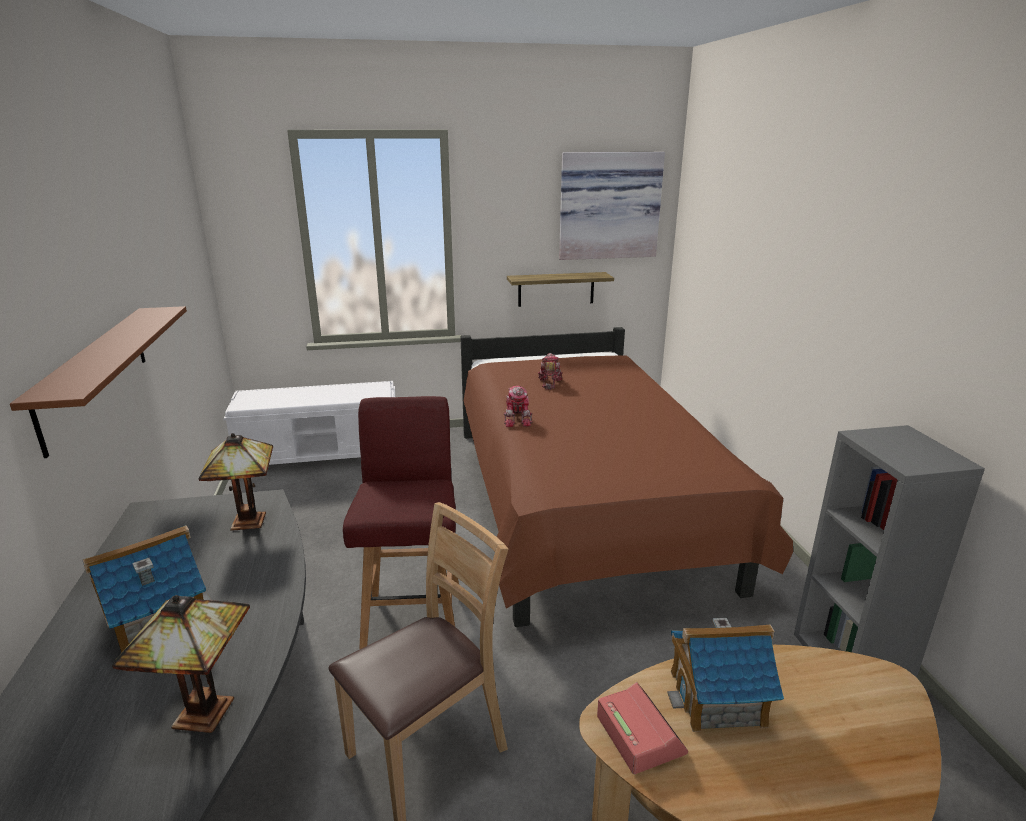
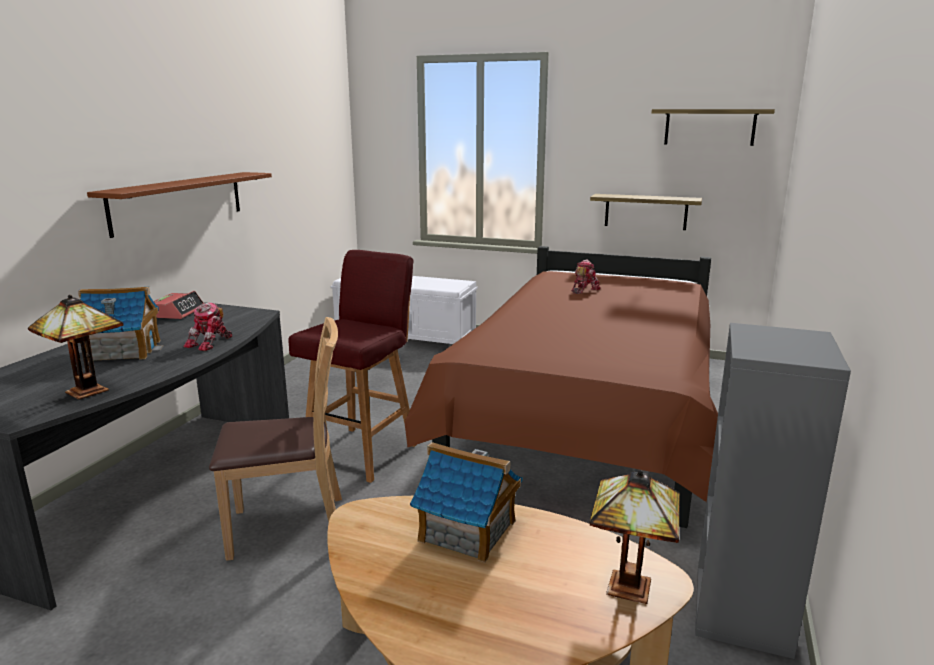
camera: 30 degrees right, 5 degrees down
table lamp [199,433,273,531] -> table lamp moved to [590,470,680,604]
toy robot [504,386,532,427] -> toy robot moved to [184,303,232,351]
picture [559,152,665,260] -> shelf [652,109,775,146]
alarm clock [597,682,688,774] -> alarm clock moved to [153,291,203,319]

